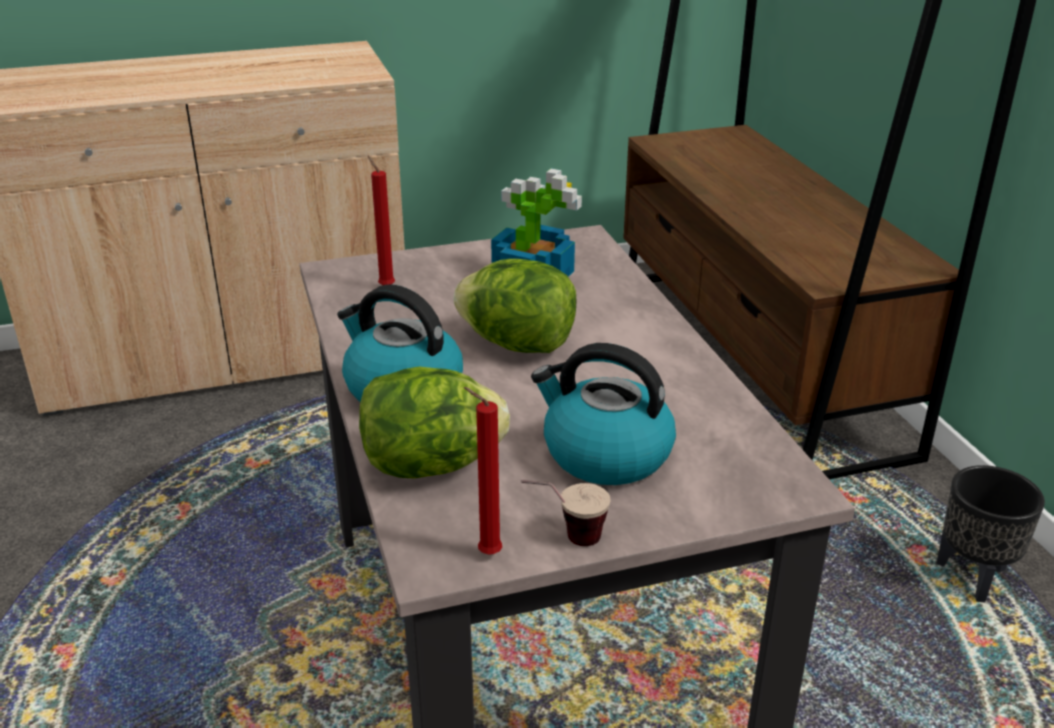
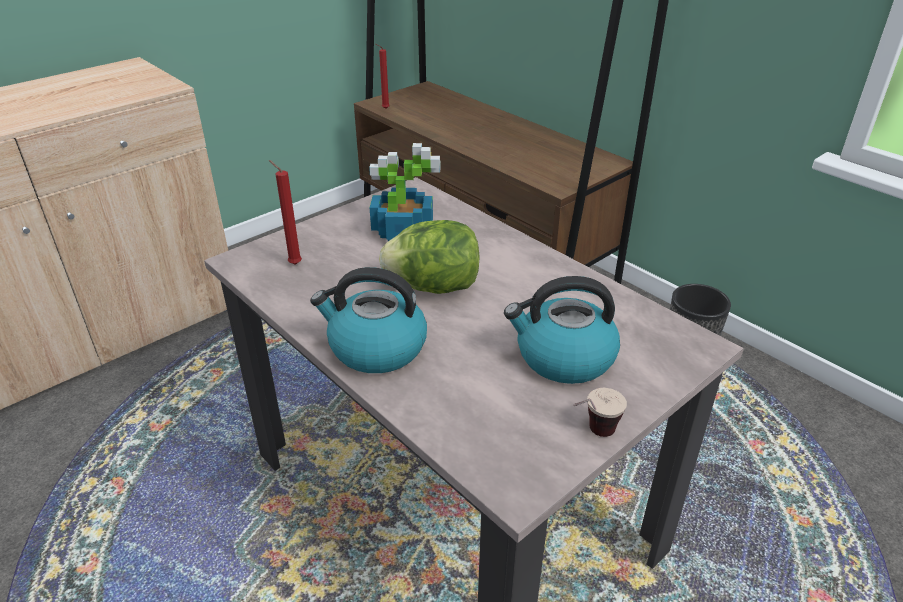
camera: 25 degrees left, 5 degrees up
lettuce [359,366,510,478] -> none
red candle [464,387,502,554] -> red candle moved to [375,44,390,109]

